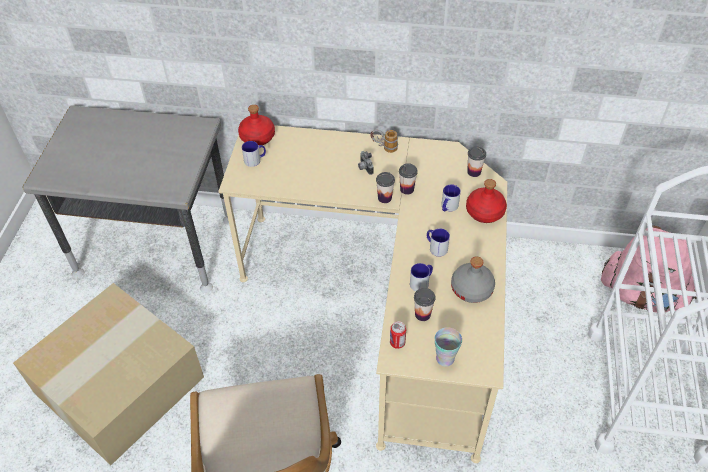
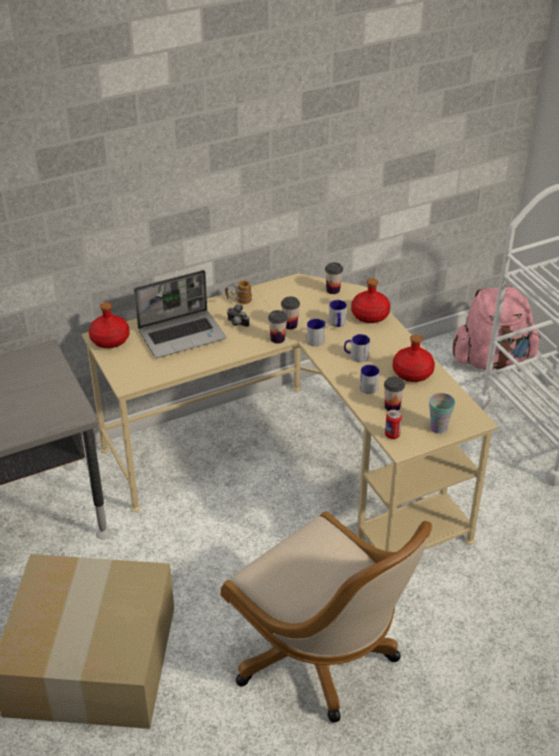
camera: 35 degrees left, 10 degrees down
mug [242,141,266,167] -> mug moved to [307,319,325,347]
grey bottle [451,256,495,303] -> red bottle [393,334,435,382]
none -> laptop [134,270,226,358]

